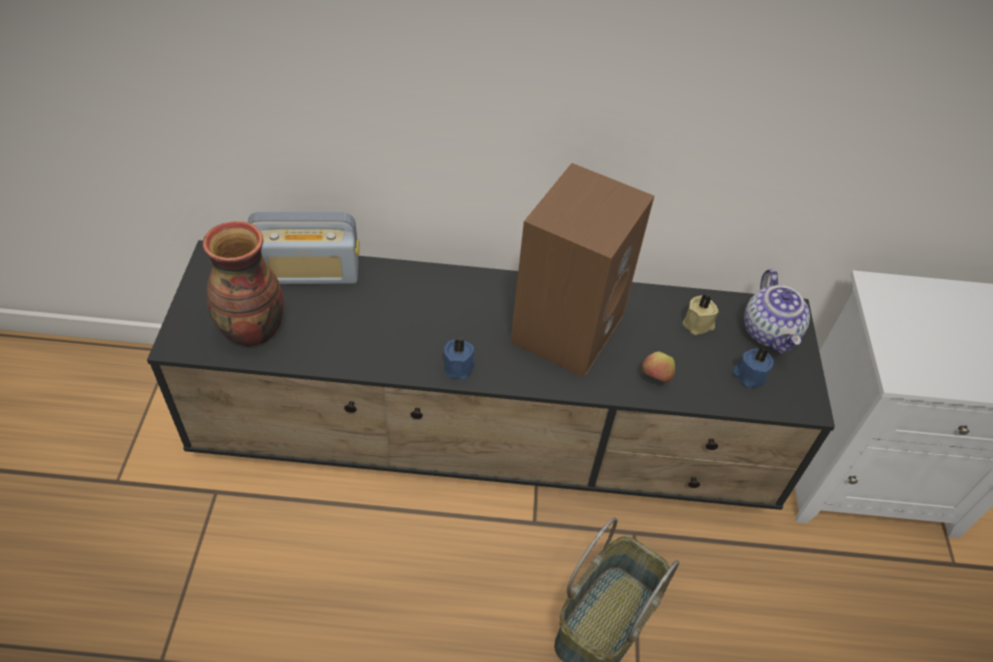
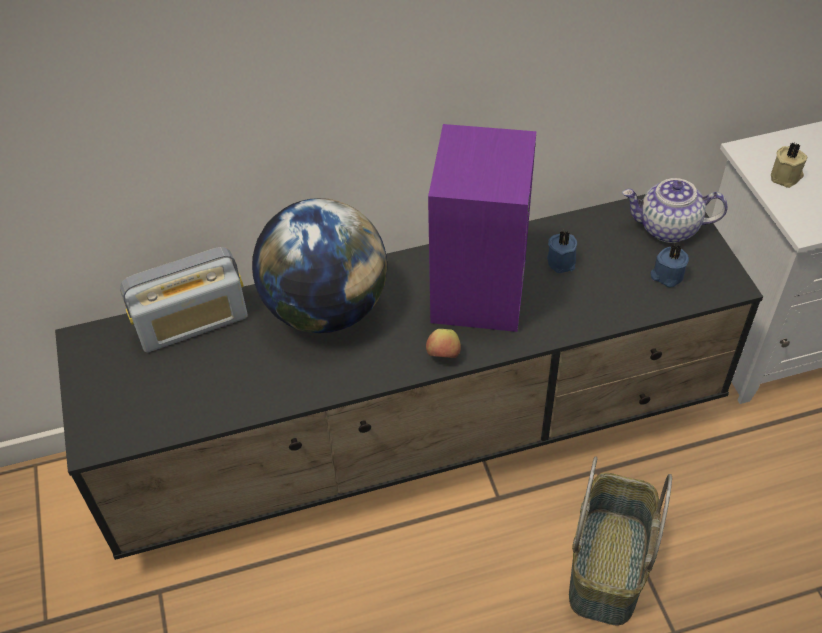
camera: 15 degrees left, 0 degrees up
vase [203,221,284,347] -> none
blue candle [444,339,476,380] -> blue candle moved to [547,231,577,273]
brown speaker [510,163,654,377] -> purple speaker [428,124,537,332]
apple [642,352,675,383] -> apple moved to [426,329,461,358]
beige candle [682,295,719,335] -> beige candle moved to [771,142,807,188]
teapot [744,269,810,354] -> teapot turned 120 degrees clockwise [622,178,728,243]
none -> globe [252,198,387,333]

